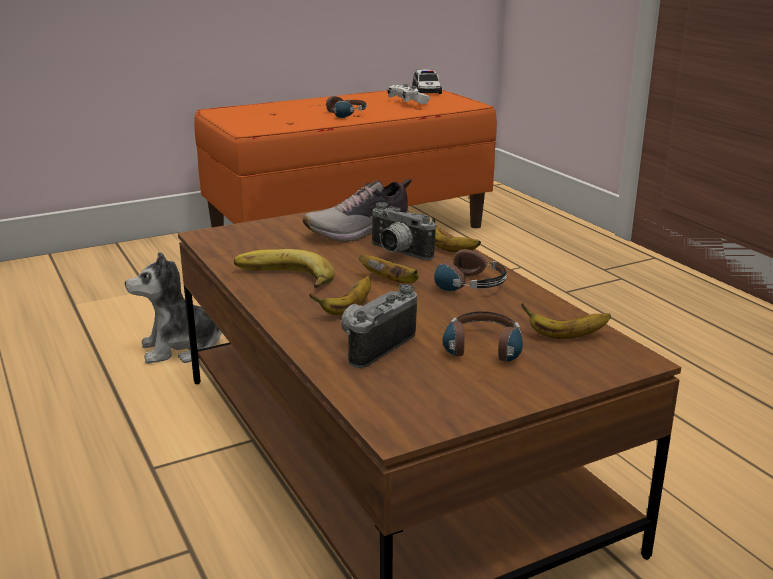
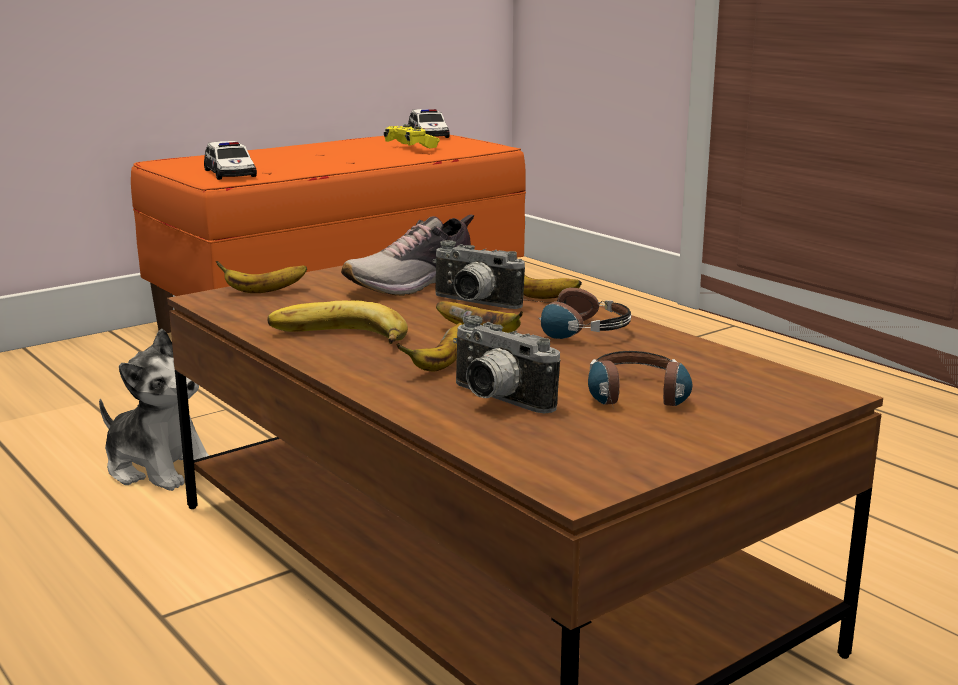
camera: 10 degrees left, 5 degrees down
plush toy [125,252,222,364] -> plush toy turned 120 degrees counterclockwise [99,329,209,491]
headphones [318,96,367,118] -> none
camera [341,284,417,368] -> camera turned 75 degrees counterclockwise [453,315,560,413]
white game controller [387,84,430,104] -> yellow game controller [384,124,440,149]
banana [521,304,611,339] -> banana moved to [216,261,307,293]
none -> toy car [204,141,257,180]

